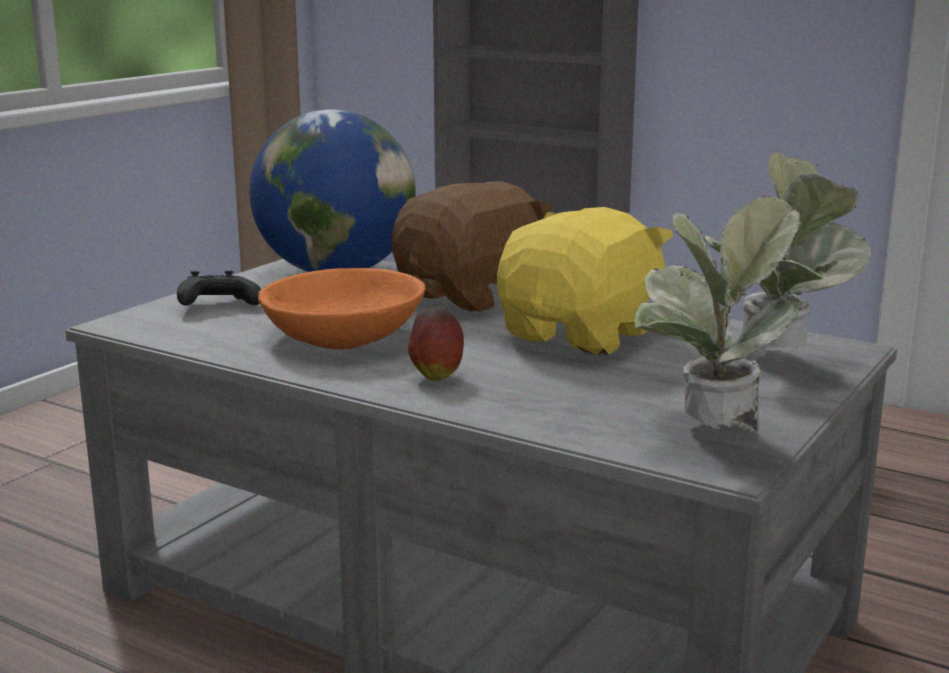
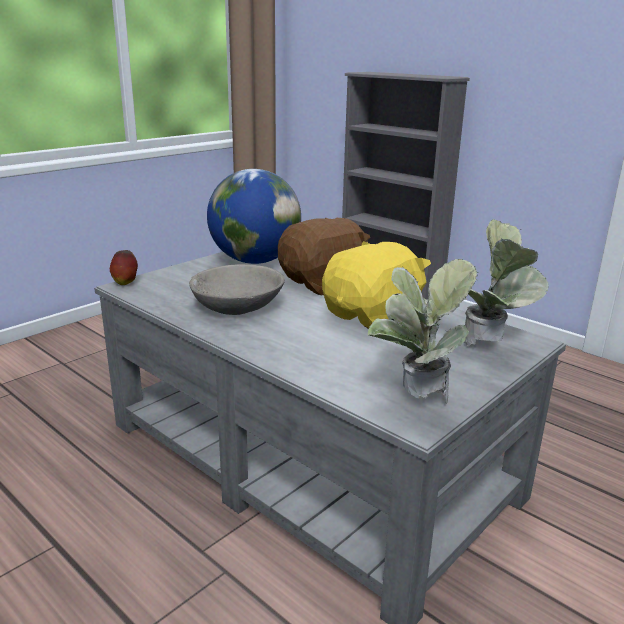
camera: 10 degrees right, 5 degrees up
black game controller [177,271,261,306] -> none
orange bowl [258,268,425,349] -> grey bowl [189,264,285,315]
apple [408,307,464,381] -> apple moved to [110,250,138,285]

